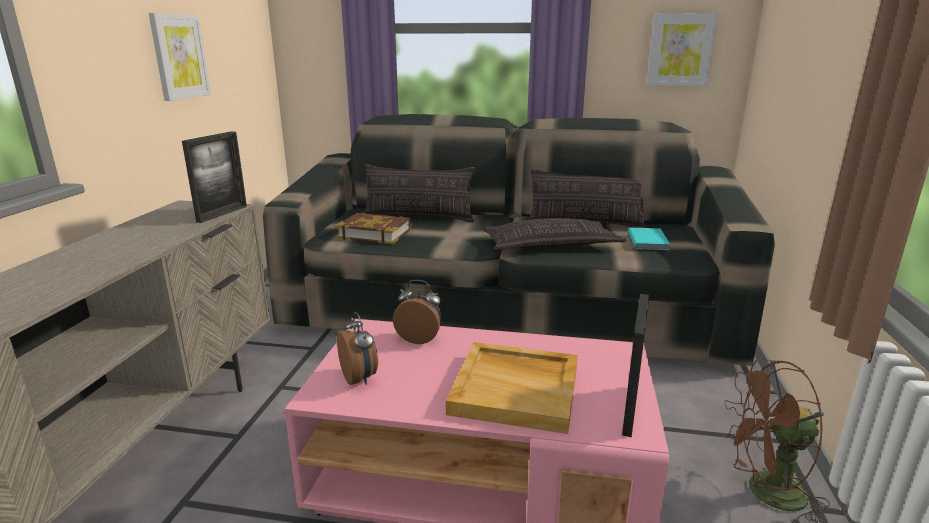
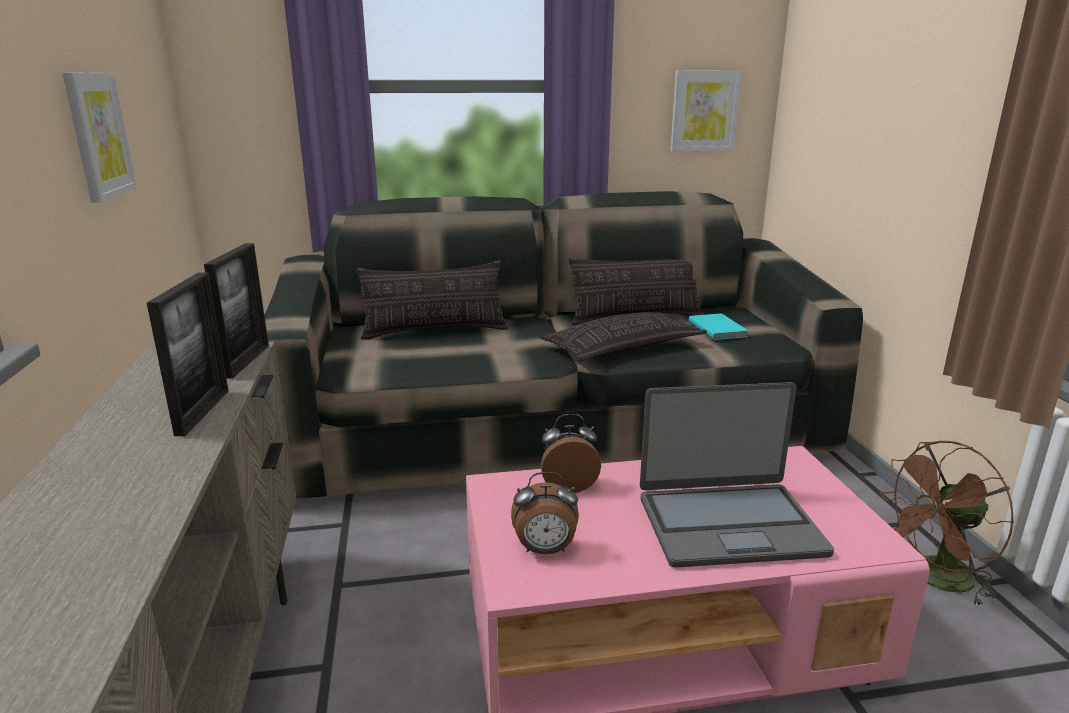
camera: 20 degrees left, 0 degrees up
book [335,213,411,244] -> none
alarm clock [337,312,378,385] -> alarm clock turned 135 degrees clockwise [511,472,579,554]
beige tray [446,342,578,434] -> laptop [640,382,834,568]
picture frame [622,294,649,437] -> picture frame moved to [147,272,229,436]

